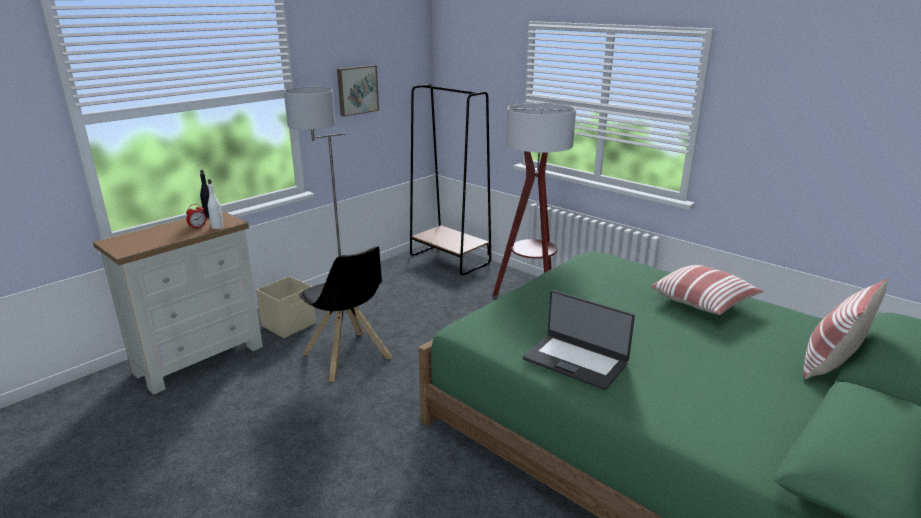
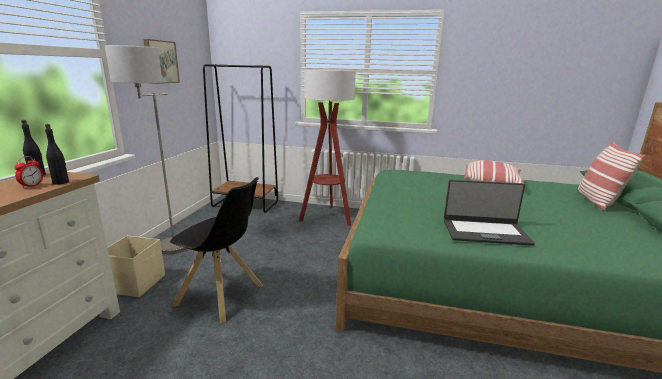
camera: 30 degrees left, 5 degrees down
white bottle [208,179,224,229] -> black bottle [45,124,69,185]

